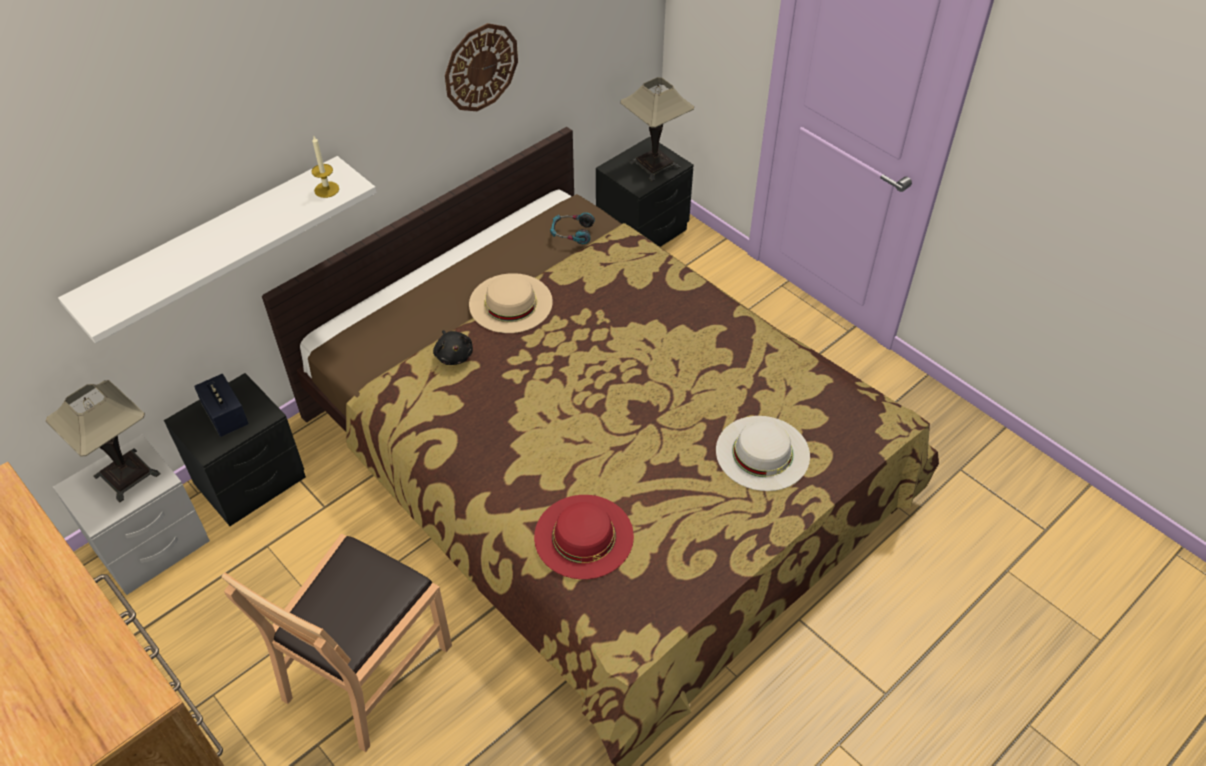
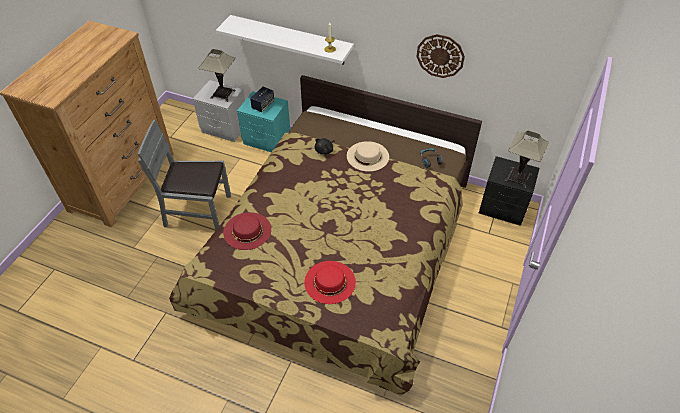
camera: 65 degrees right, 0 degrees up
black nightstand [164,373,306,526] -> turquoise nightstand [237,91,290,152]
brown chair [222,534,452,752] -> grey chair [138,119,231,230]
white hat [716,416,810,491] -> red hat [304,261,356,304]

